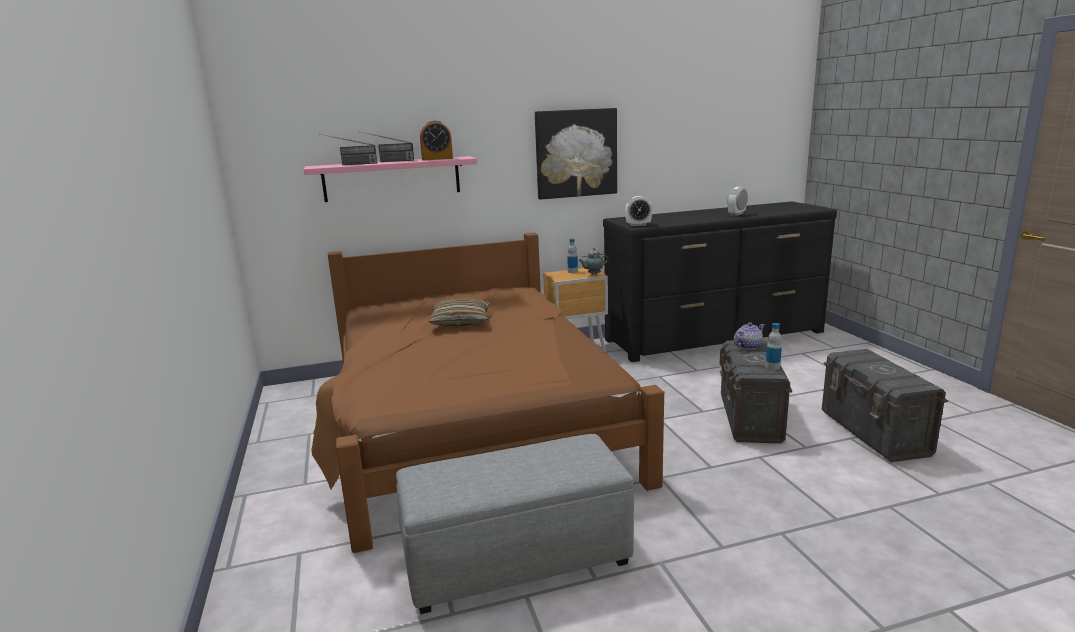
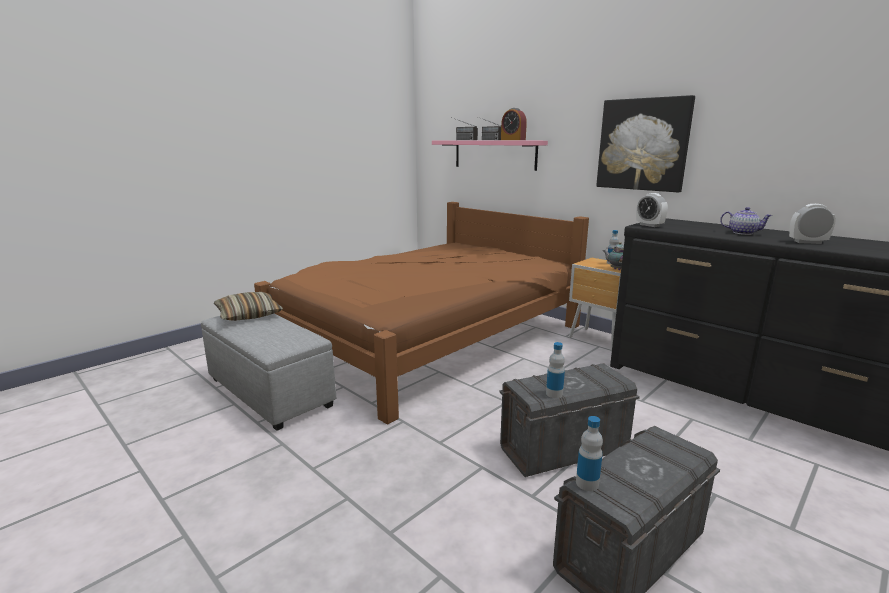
camera: 60 degrees right, 0 degrees up
pillow [429,299,490,327] -> pillow moved to [214,292,283,321]
teapot [733,322,765,349] -> teapot moved to [720,207,773,235]
none -> bottle [576,416,603,491]

